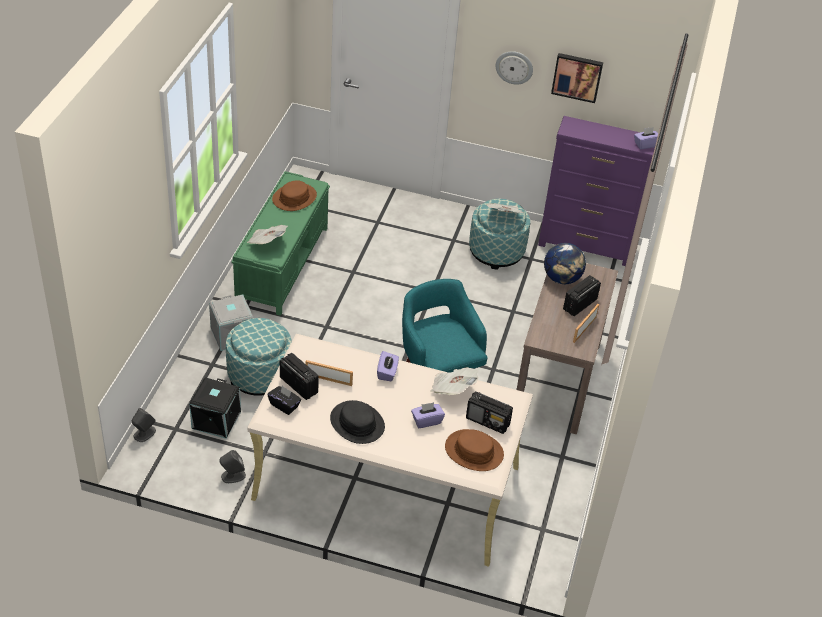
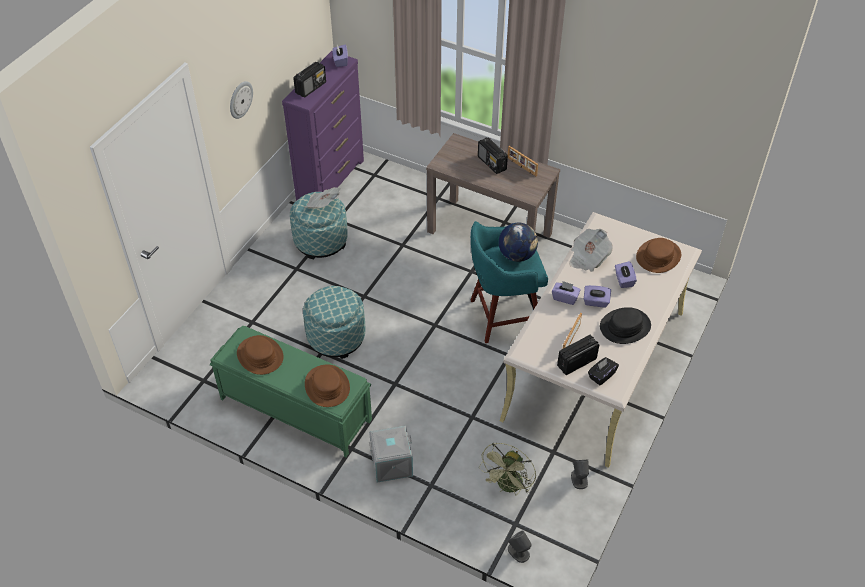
camera: 75 degrees left, 5 degrees up
black storage box [189,377,241,439] -> green fan [479,443,536,494]
ottoman [226,318,292,396] -> ottoman moved to [303,286,365,359]
newspaper [247,225,288,244] -> brown hat [305,365,350,407]
radio [466,391,513,434] -> radio moved to [293,62,326,98]
globe [544,243,586,284] -> globe moved to [499,223,538,262]
picture [551,53,603,103] -> none
none -> purple tissue box [584,285,611,308]

